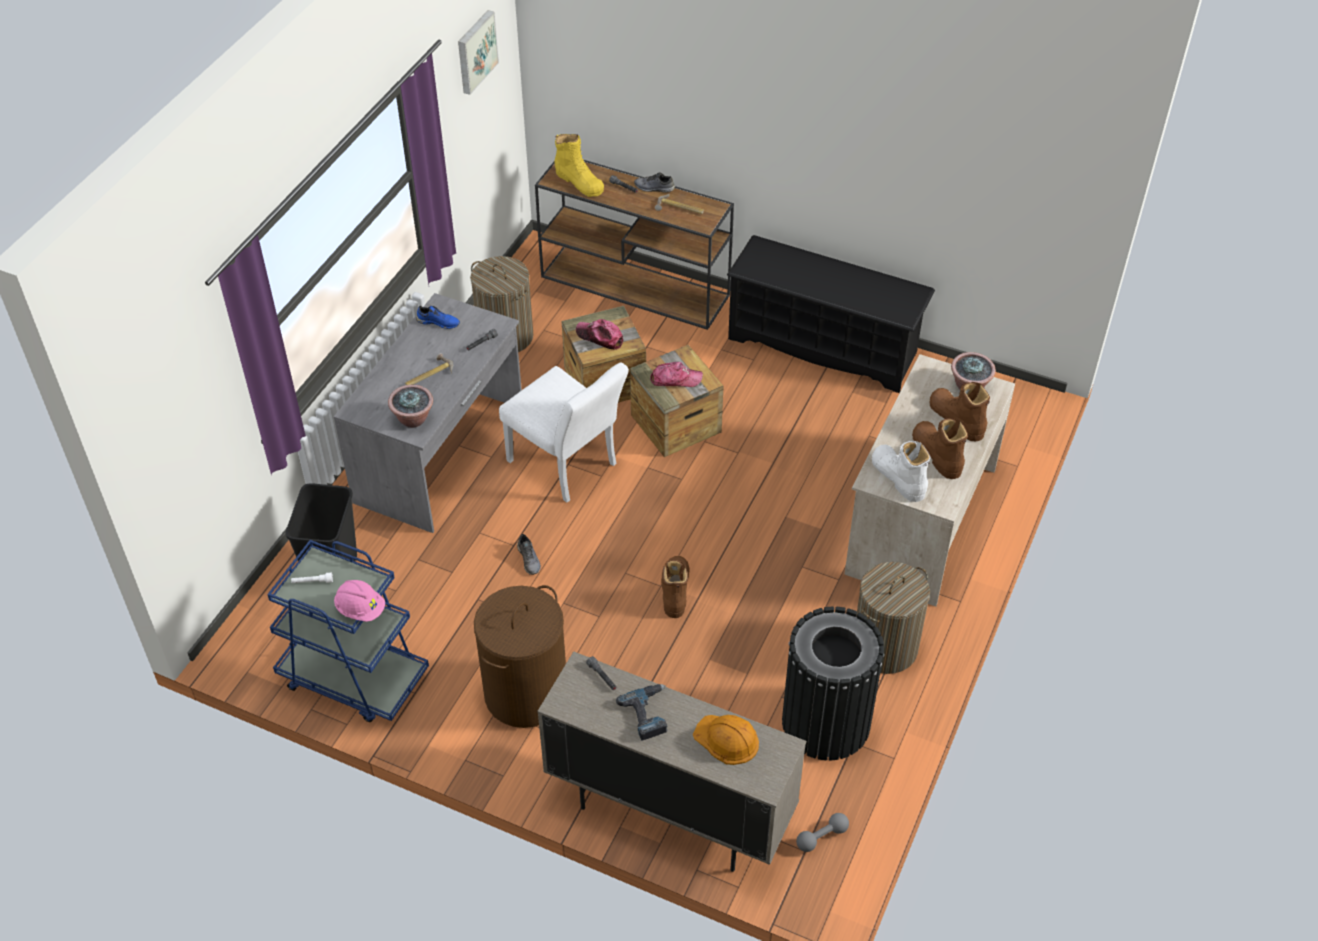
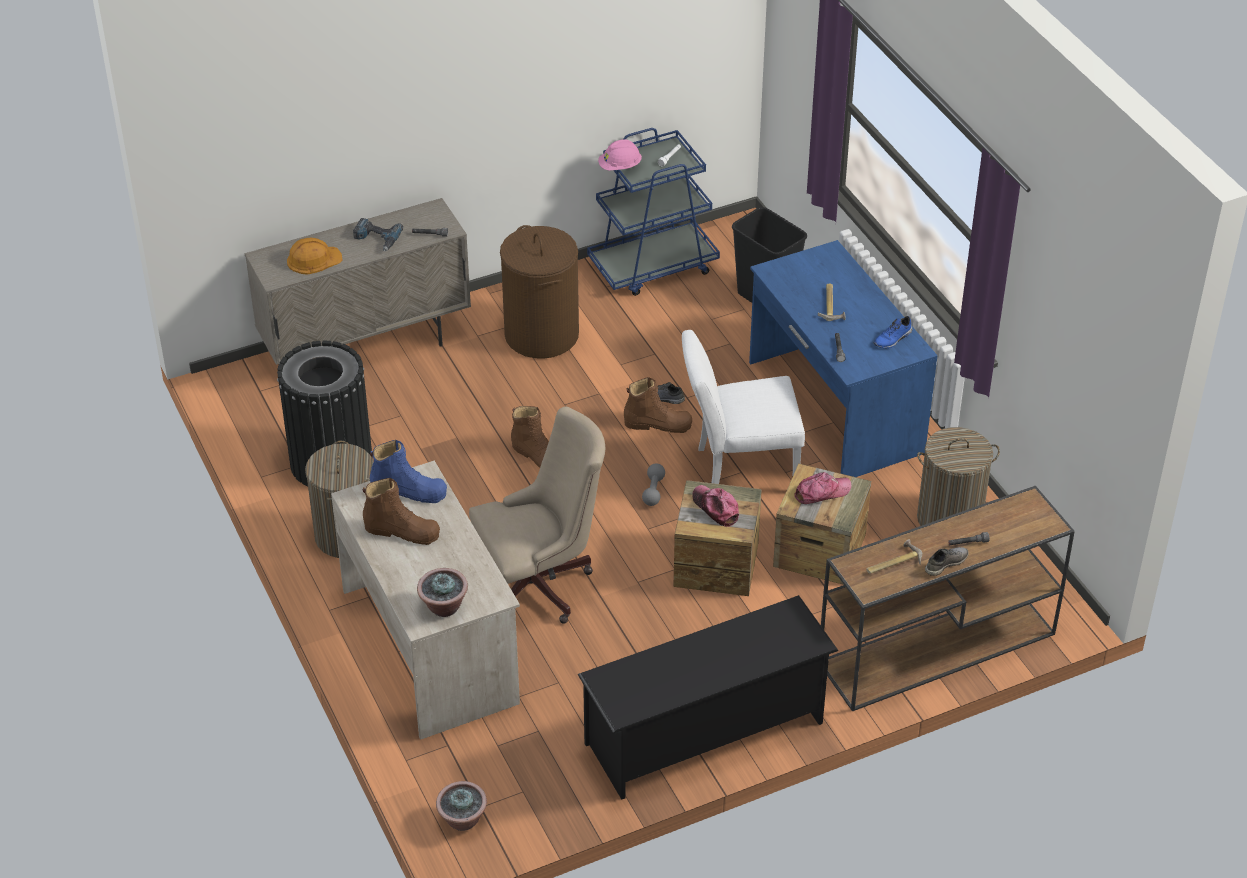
camera: 130 degrees right, 5 degrees down
grey desk [334,293,522,533] -> blue desk [749,240,938,477]
potted plant [388,385,433,428] -> potted plant moved to [436,781,487,831]
picture [458,10,499,95] -> none
yellow boot [555,134,604,197] -> none
cap [650,362,703,387] -> cap turned 105 degrees clockwise [692,485,739,527]
grey dumbbell [796,813,849,852] -> grey dumbbell moved to [642,463,665,506]
white boot [872,441,930,502] -> blue boot [370,440,447,503]
brown boot [929,382,990,441] -> brown boot moved to [624,377,692,433]
none -> beige office chair [469,406,605,624]

